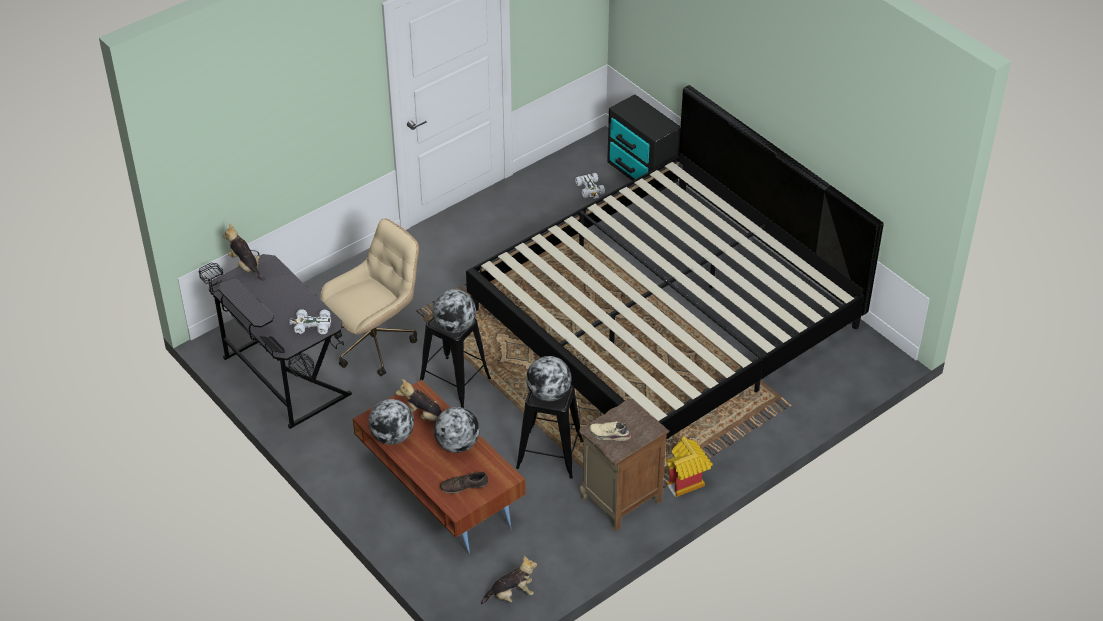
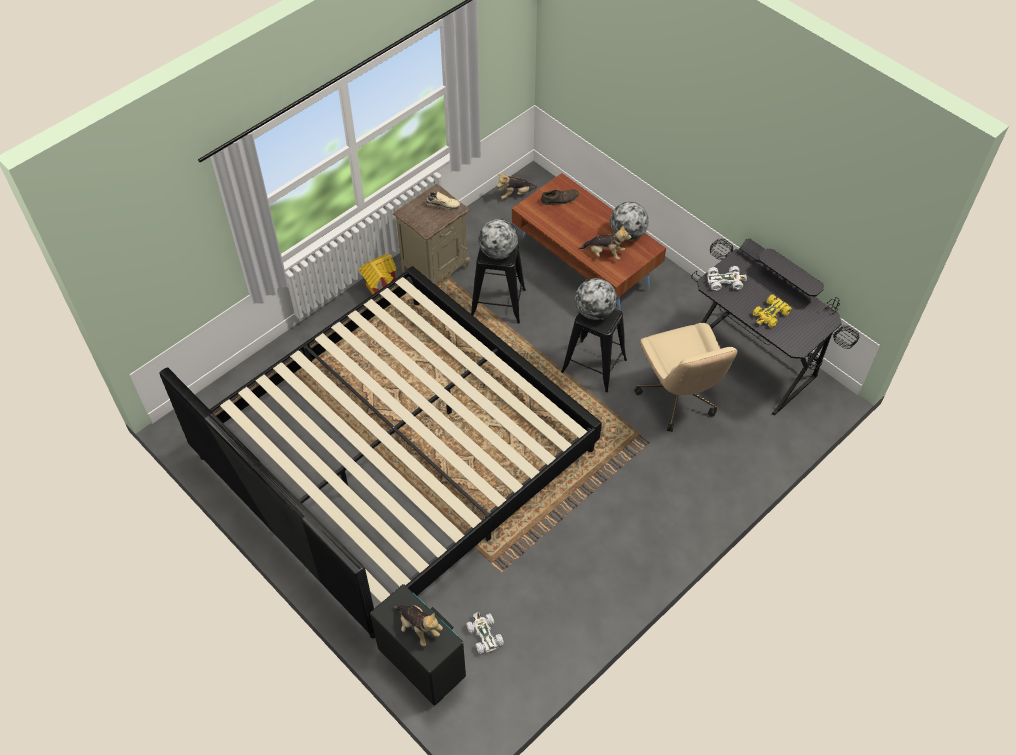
camera: 175 degrees right, 10 degrees up
plush toy [222,224,265,281] -> plush toy moved to [392,605,443,646]
beige office chair [321,218,419,376] -> beige office chair turned 60 degrees counterclockwise [634,323,737,432]
globe [434,407,480,453] -> none
none -> yellow toy car [753,295,792,328]

